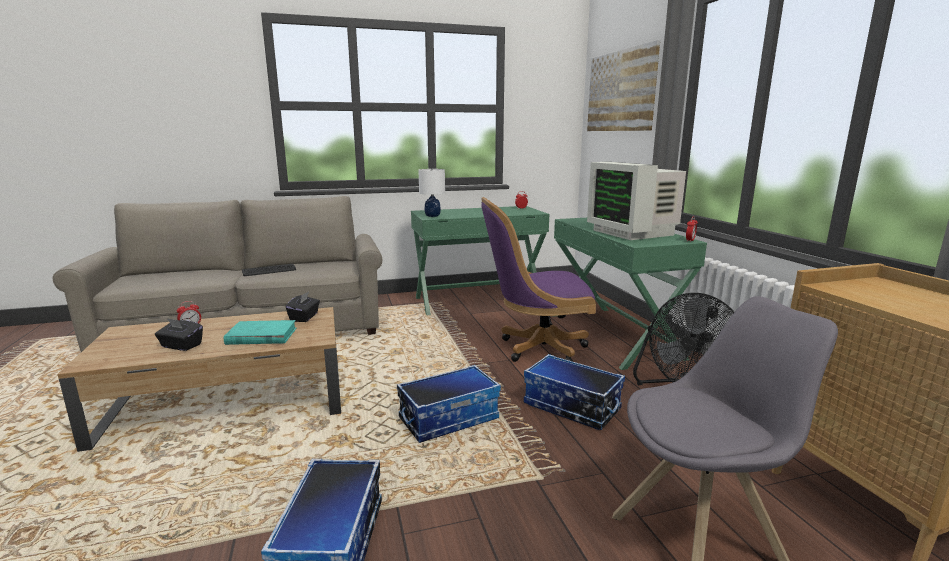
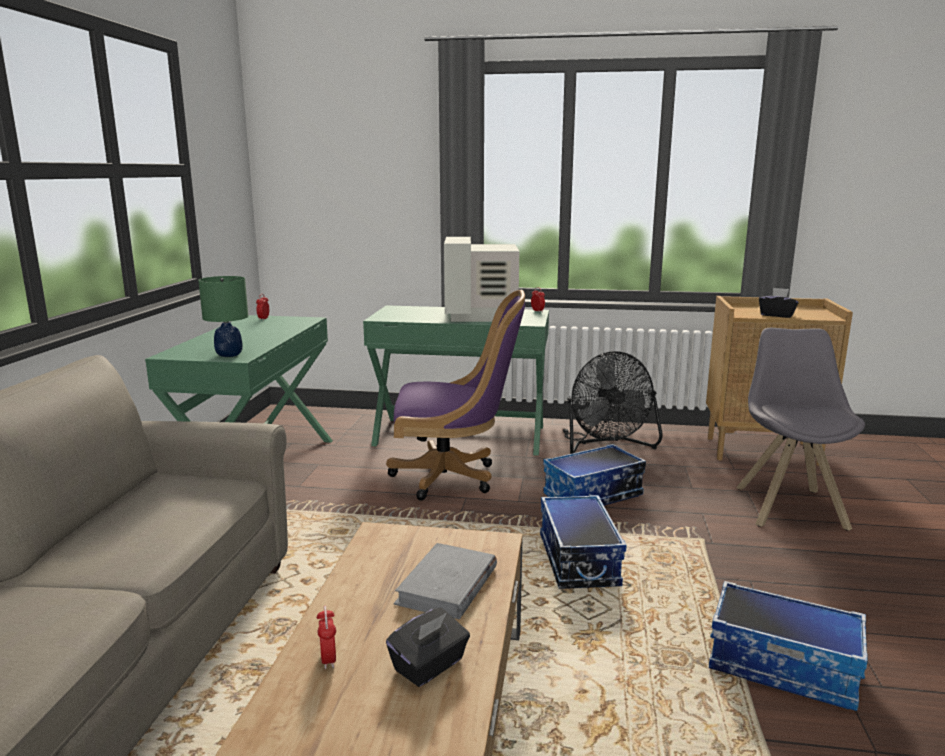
camera: 65 degrees left, 0 degrees up
turquoise book [224,320,296,345] -> grey book [394,543,497,619]
keyboard [242,264,296,276] -> none
black tissue box [286,291,320,322] -> black tissue box moved to [759,288,799,318]
white table lamp [418,169,445,217] -> green table lamp [198,276,248,357]
purple office chair [481,197,596,362] -> purple office chair turned 105 degrees counterclockwise [386,290,525,500]
picture [587,40,660,131] -> none
monitor [587,162,686,240] -> monitor turned 90 degrees clockwise [444,237,519,322]

